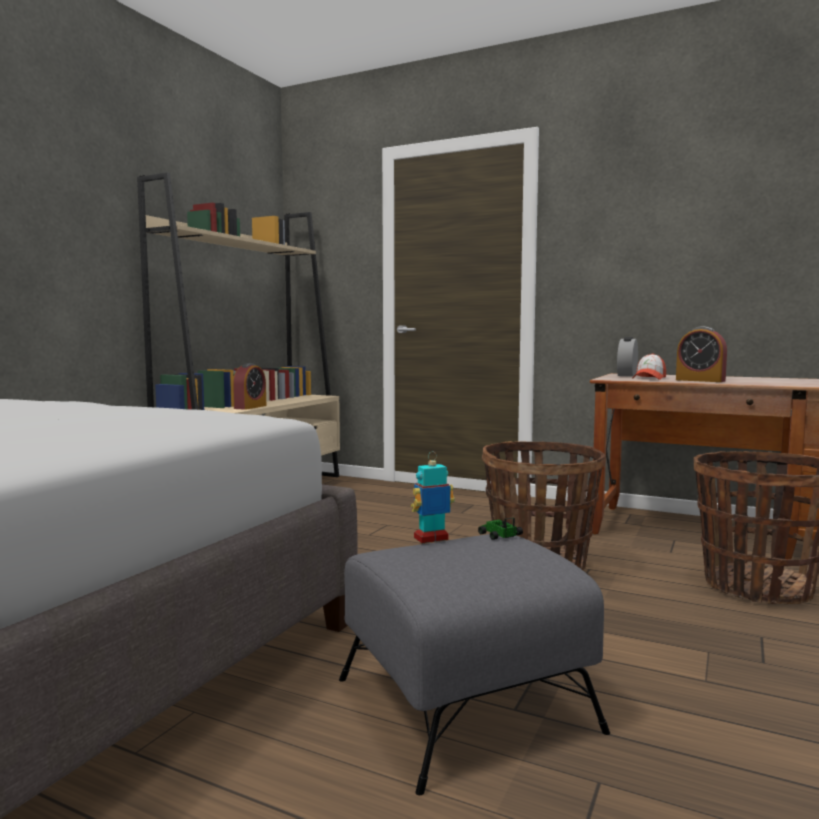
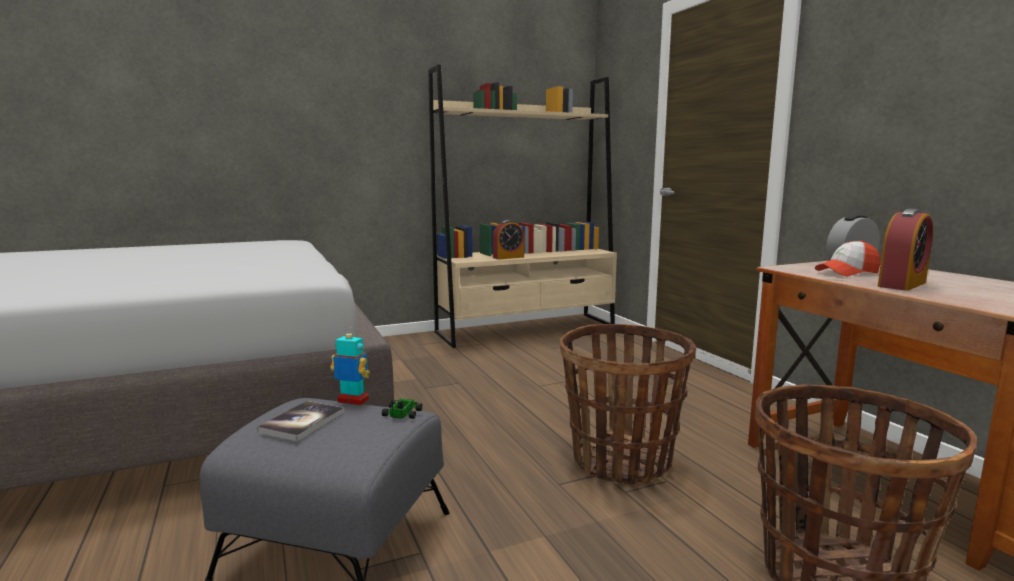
camera: 40 degrees right, 5 degrees up
alarm clock [676,326,727,382] -> alarm clock turned 120 degrees counterclockwise [878,209,933,291]
none -> book [257,401,344,441]

